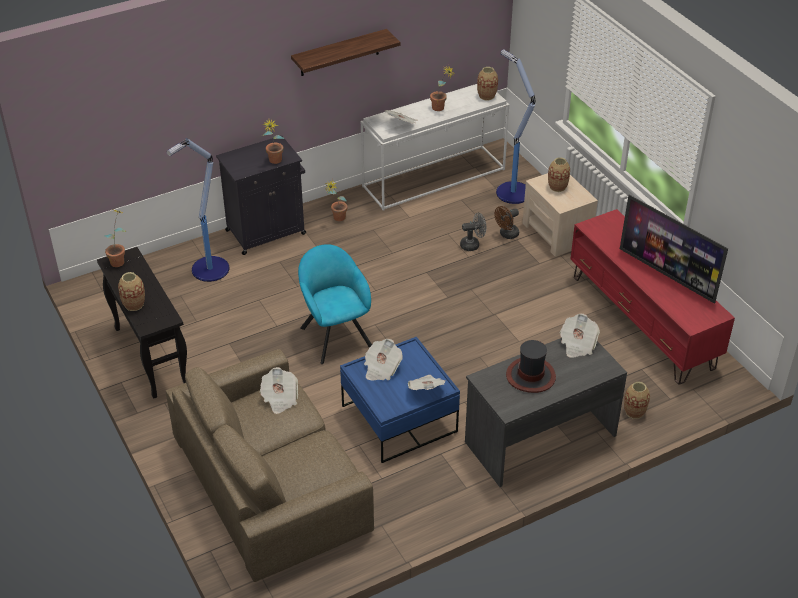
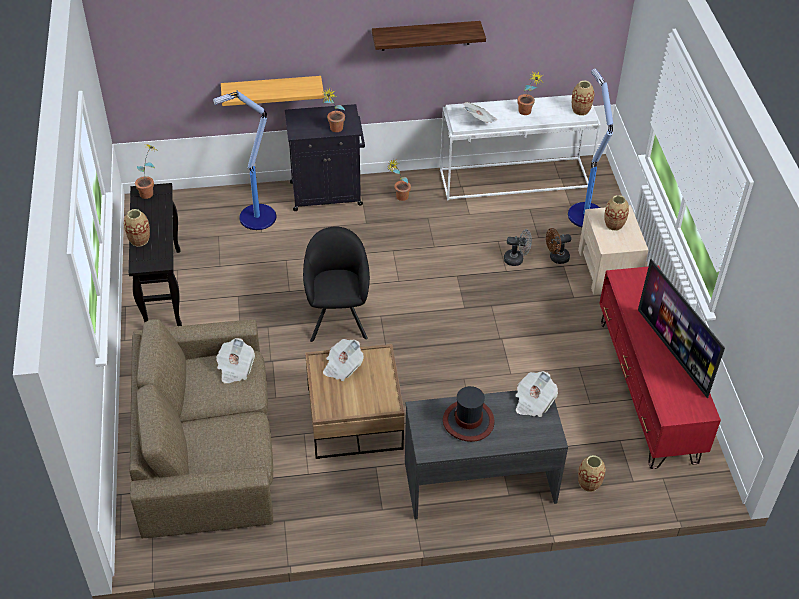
camera: 20 degrees right, 5 degrees up
turquoise armchair [298,244,372,364] -> black armchair [303,227,370,342]
blue coffee table [340,337,460,463] -> brown coffee table [305,344,404,459]
newspaper [408,375,445,390] -> none
none -> shelf [221,76,324,106]

